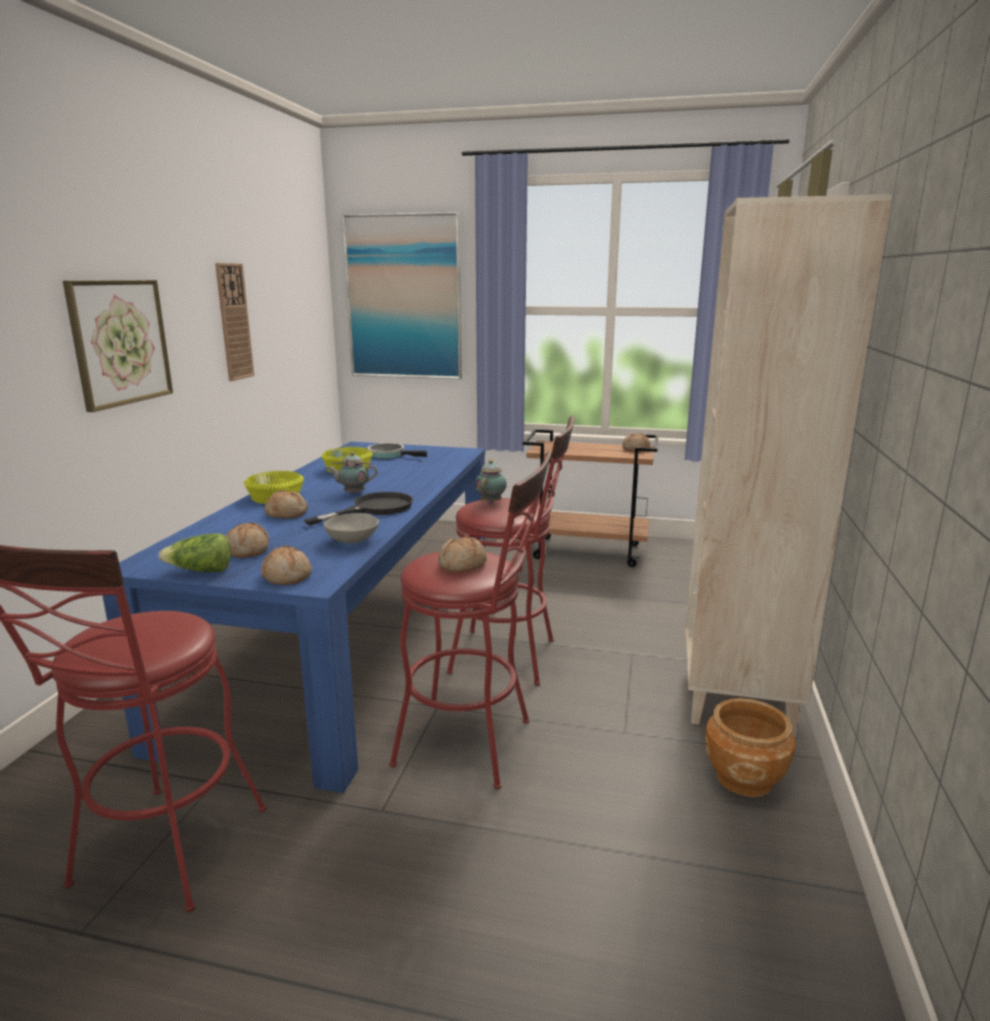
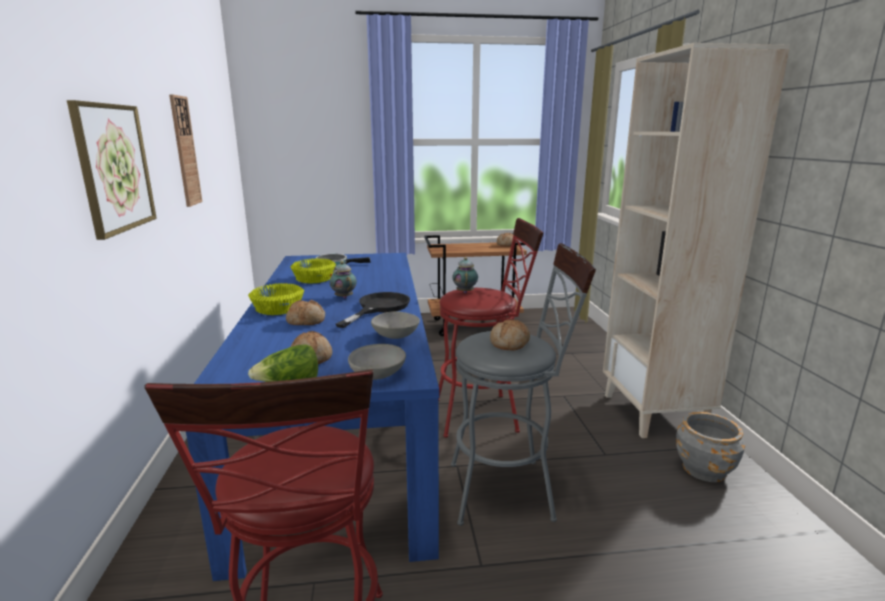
camera: 20 degrees left, 0 degrees up
bread [261,546,312,585] -> grey bowl [348,344,406,380]
teapot [327,452,378,494] -> teapot turned 75 degrees clockwise [329,261,357,299]
picture [342,212,462,379] -> none
red stool [389,451,552,789] -> grey stool [451,243,596,526]
brown planter [705,698,796,797] -> grey planter [676,412,746,482]

